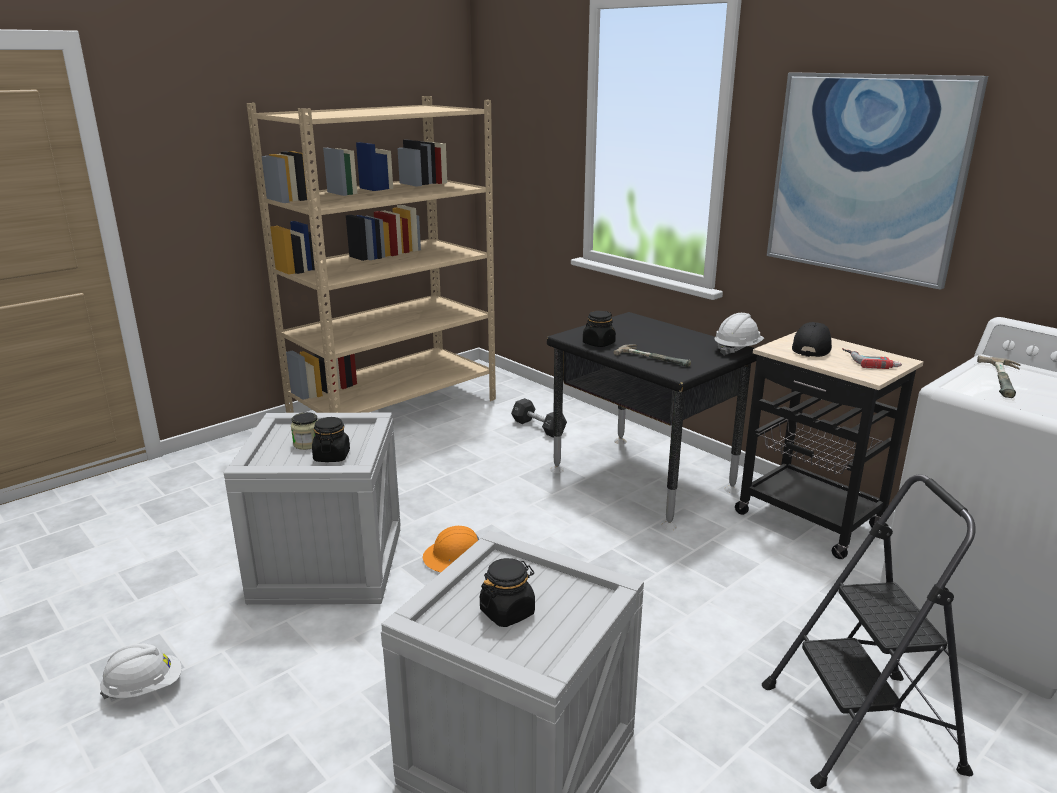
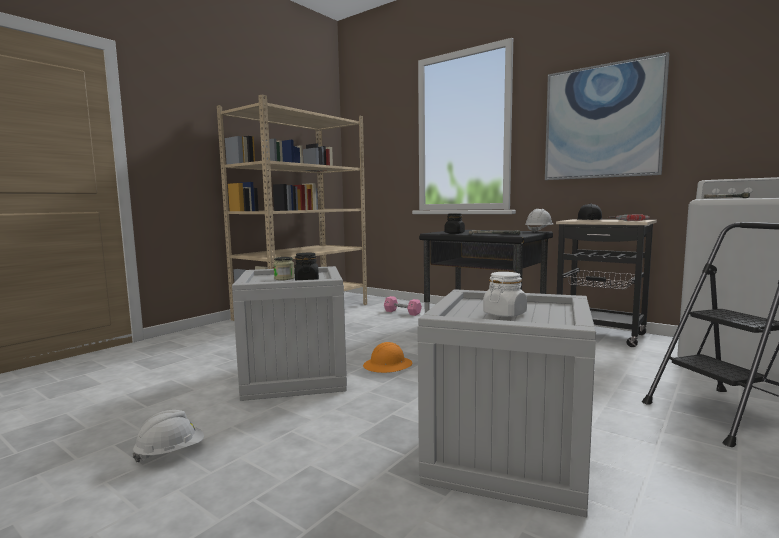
camera: 10 degrees left, 15 degrees down
black jar [480,558,535,627] -> white jar [483,272,527,317]
black dumbbell [511,398,567,438] -> pink dumbbell [384,296,422,316]

